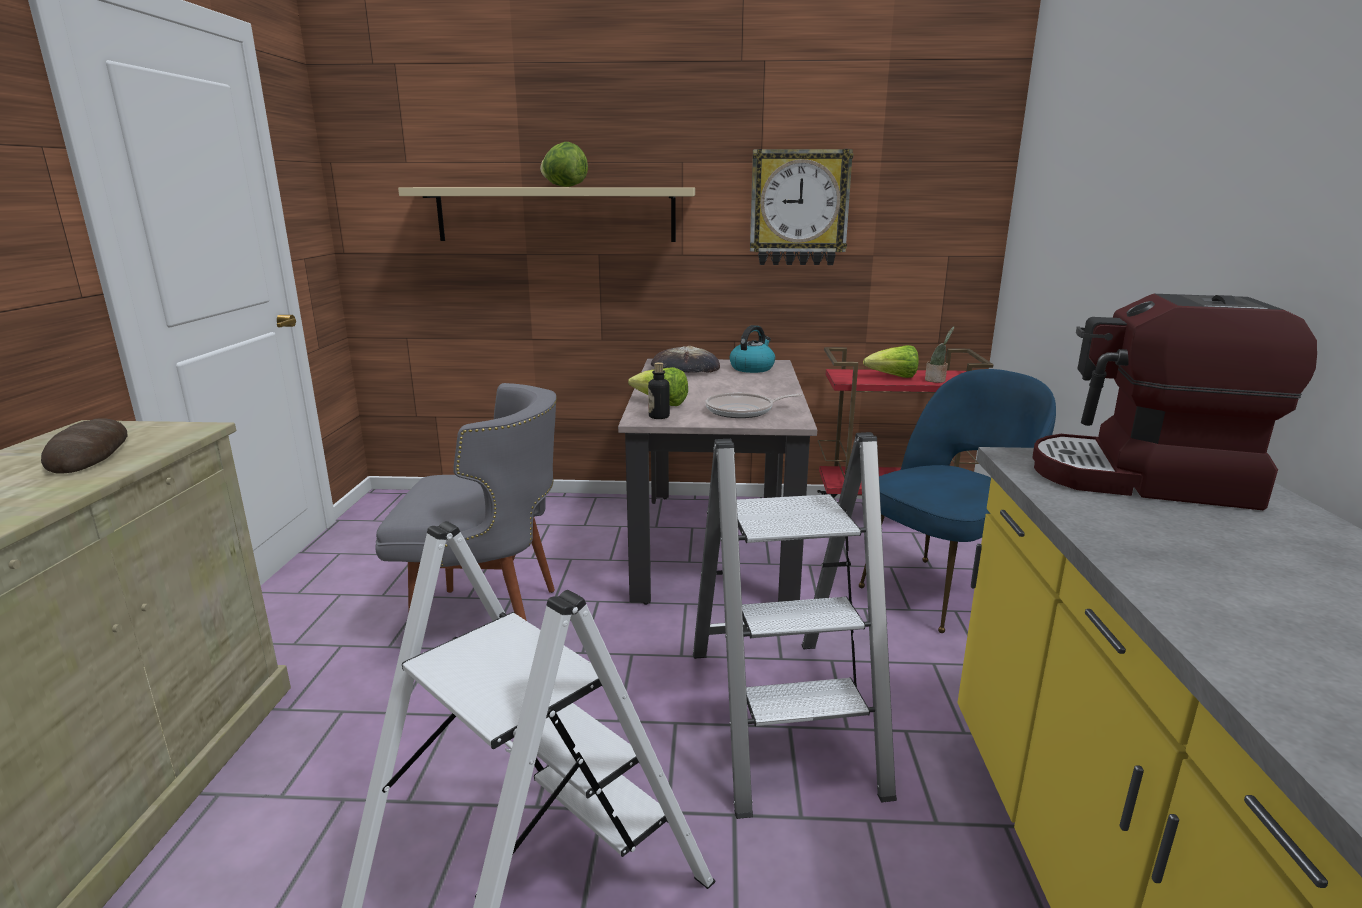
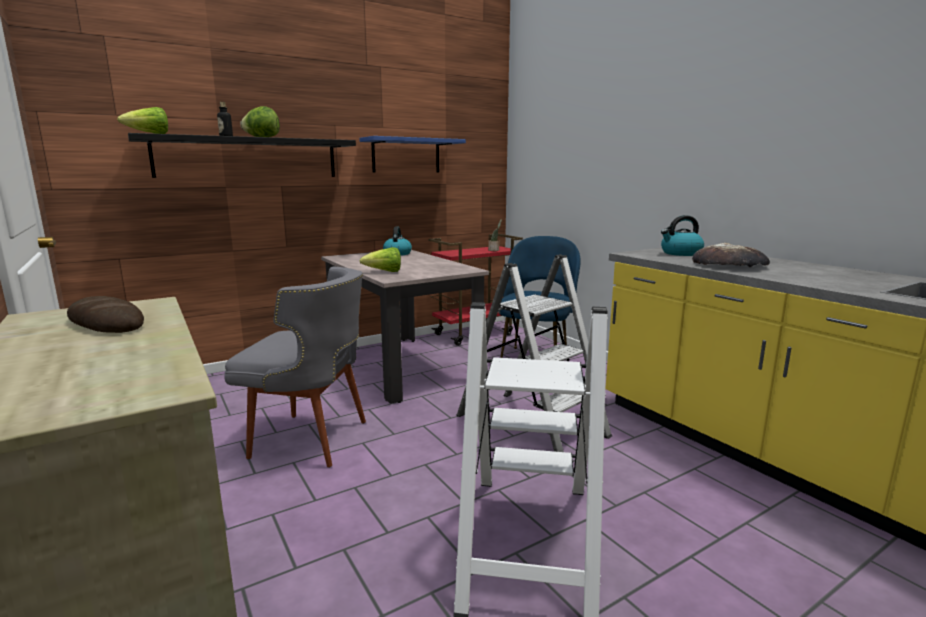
camera: 35 degrees left, 5 degrees down
grey chair [375,383,557,621] -> grey chair turned 45 degrees clockwise [224,267,366,468]
beige shelf [398,187,695,242] -> black shelf [128,133,356,178]
bottle [648,362,670,419] -> bottle moved to [217,102,233,136]
bread [651,346,720,373] -> bread moved to [692,243,770,267]
frying pan [705,393,802,418] -> none
wall clock [750,149,854,265] -> blue shelf [359,136,466,173]
lettuce [863,345,919,378] -> lettuce moved to [117,107,168,134]
coffee machine [1033,294,1317,510] -> kettle [661,215,704,256]

